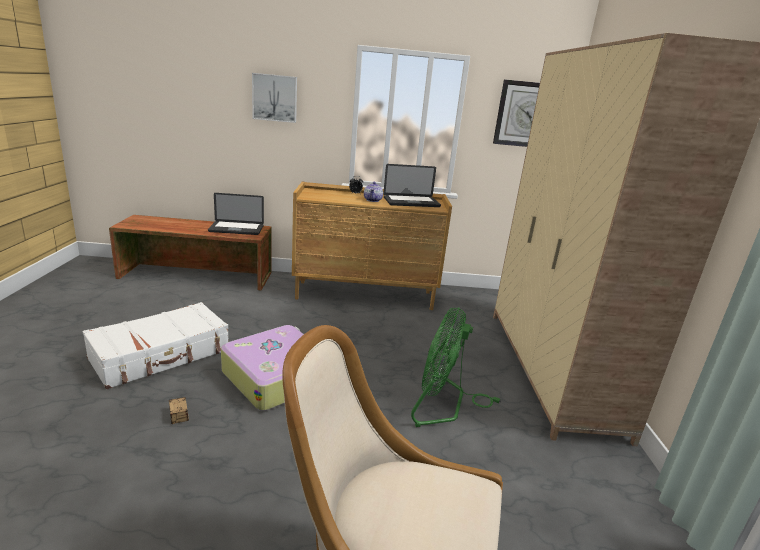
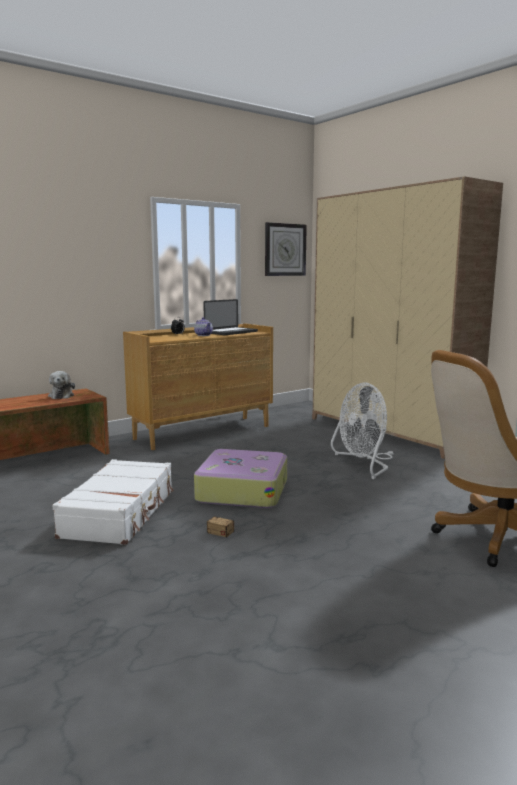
camera: 35 degrees left, 10 degrees down
laptop [208,193,264,235] -> plush toy [48,371,75,399]
picture [252,73,297,123] -> none
green fan [411,307,502,427] -> white fan [331,382,394,479]

